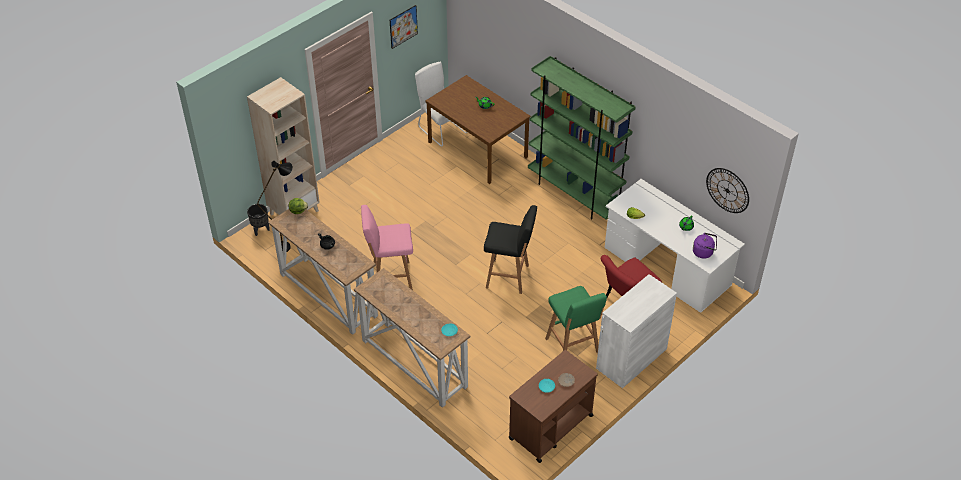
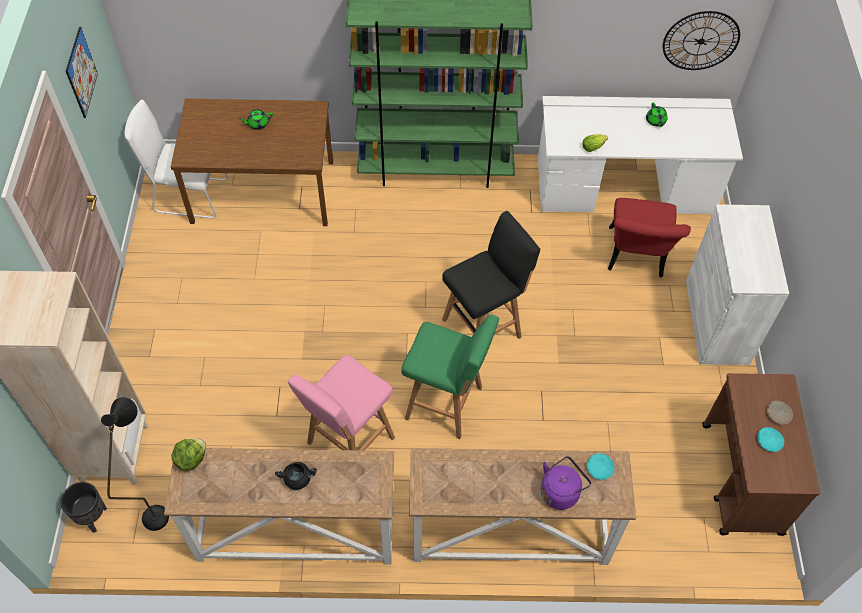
camera: 45 degrees left, 10 degrees up
green stool [545,286,607,353] -> green stool moved to [401,315,499,439]
purple kettle [693,233,717,259] -> purple kettle moved to [541,456,591,510]

